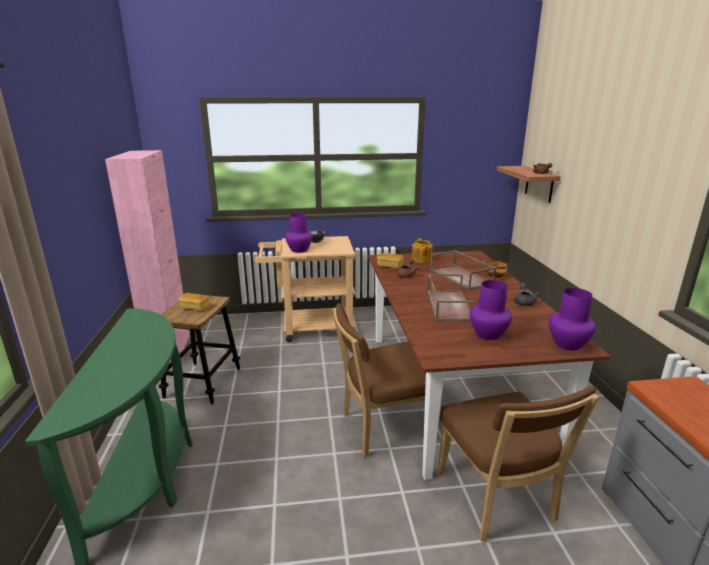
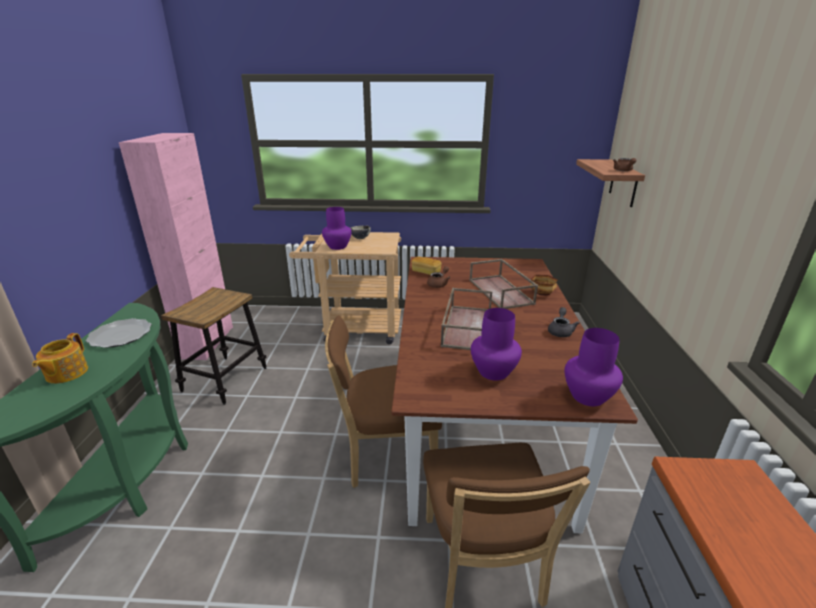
camera: 10 degrees right, 5 degrees up
bread [178,293,209,311] -> none
teapot [412,238,433,263] -> teapot moved to [32,333,88,384]
none -> plate [86,318,152,348]

